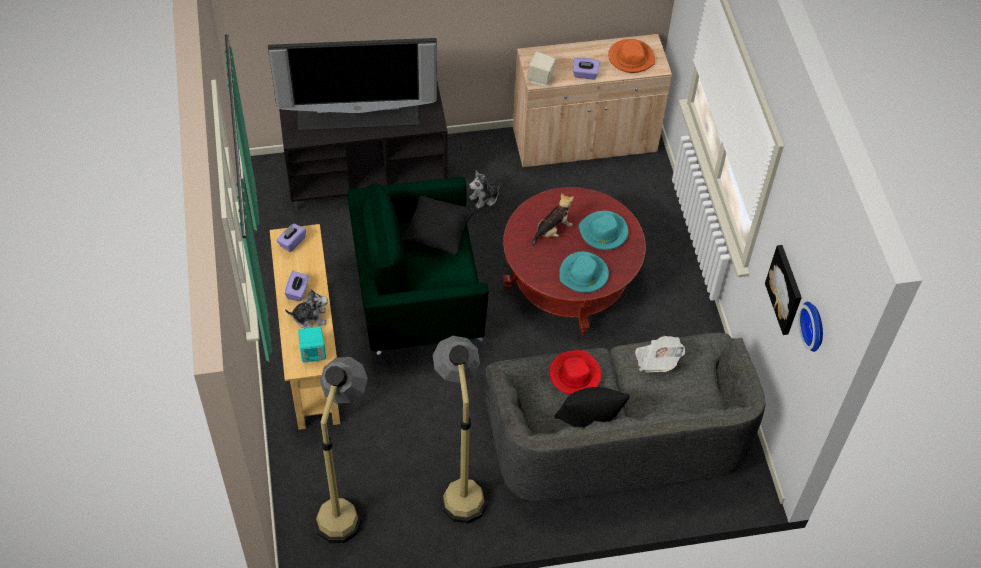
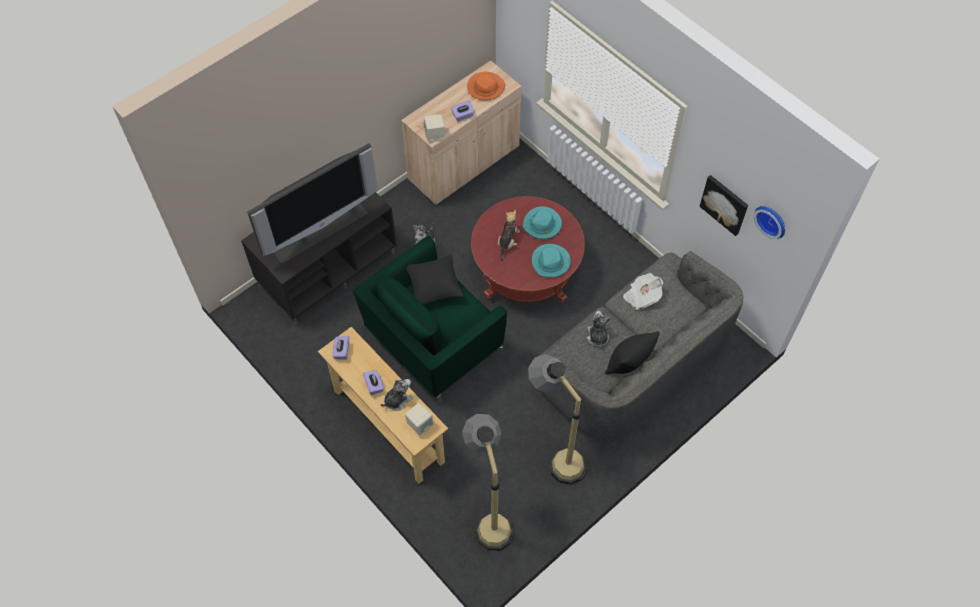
camera: 30 degrees left, 5 degrees up
turquoise speaker [298,326,326,363] -> beige speaker [405,403,434,435]
red hat [549,350,601,395] -> plush toy [587,311,611,348]

